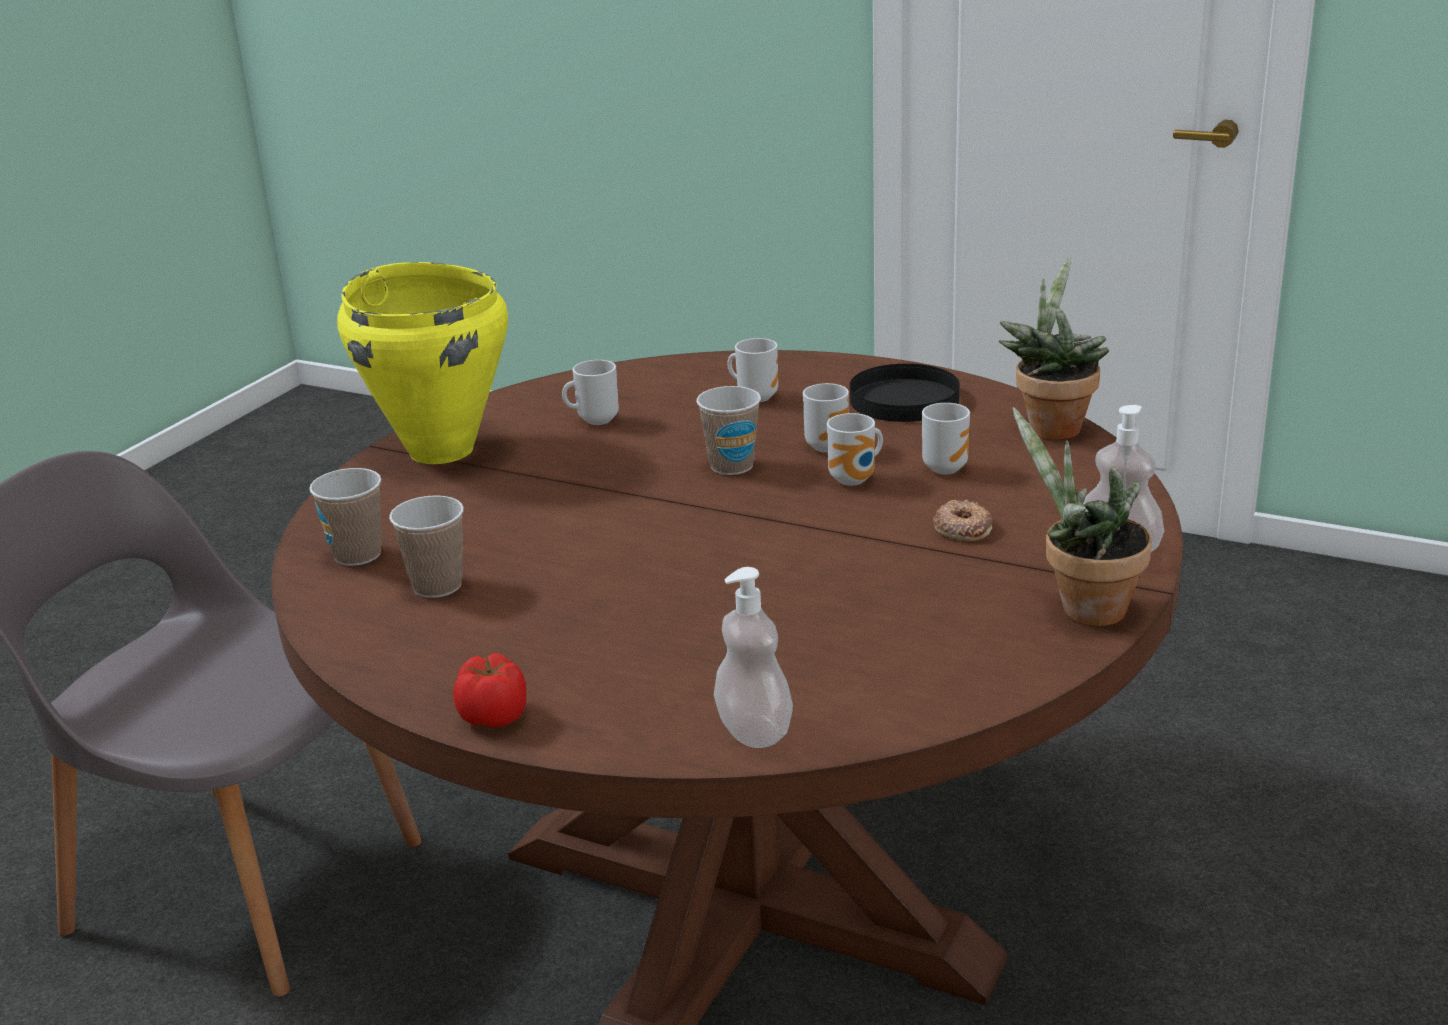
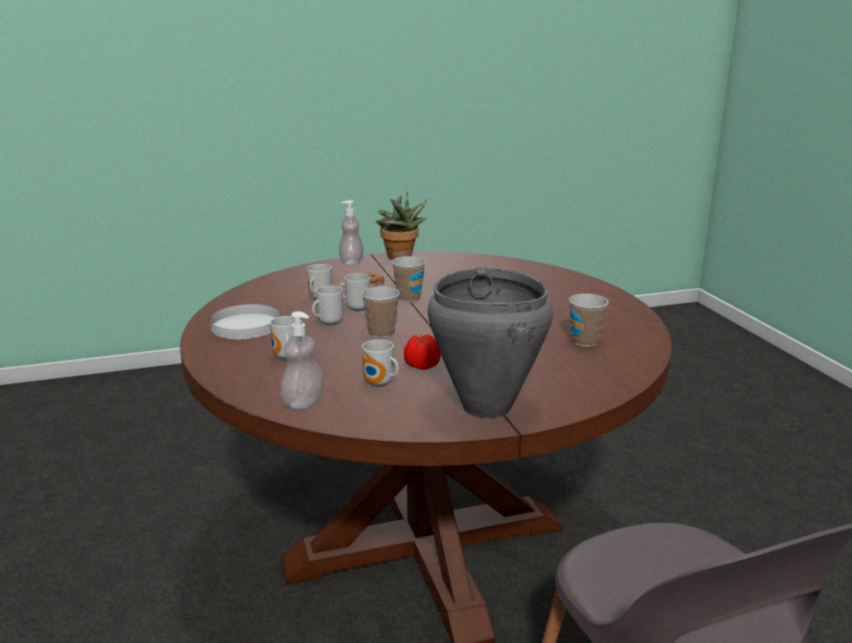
camera: 135 degrees left, 5 degrees down
cup [309,468,382,566] -> cup moved to [392,256,426,302]
yellow cooking pot [337,262,508,464] -> grey cooking pot [428,268,553,419]
tomato [453,653,526,728] -> tomato moved to [404,334,441,370]
soap dispenser [714,567,793,748] -> soap dispenser moved to [280,311,324,410]
black plate [850,364,960,422] -> white plate [210,304,280,339]
potted plant [999,257,1109,440] -> none

